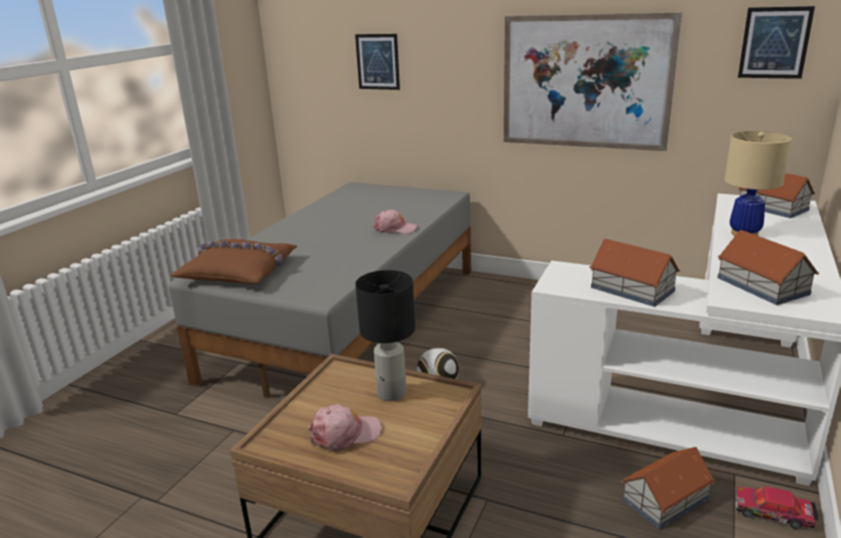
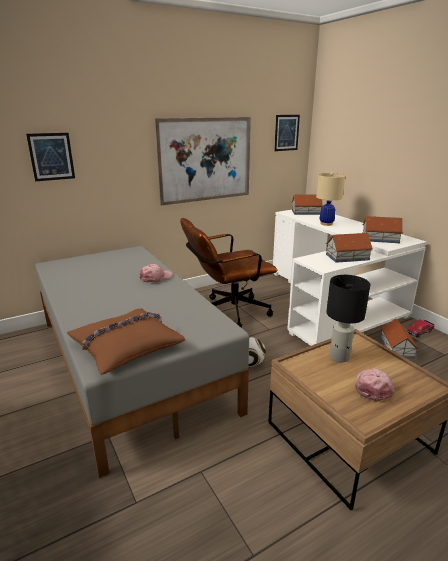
camera: 55 degrees left, 0 degrees up
none -> brown office chair [180,218,277,328]

